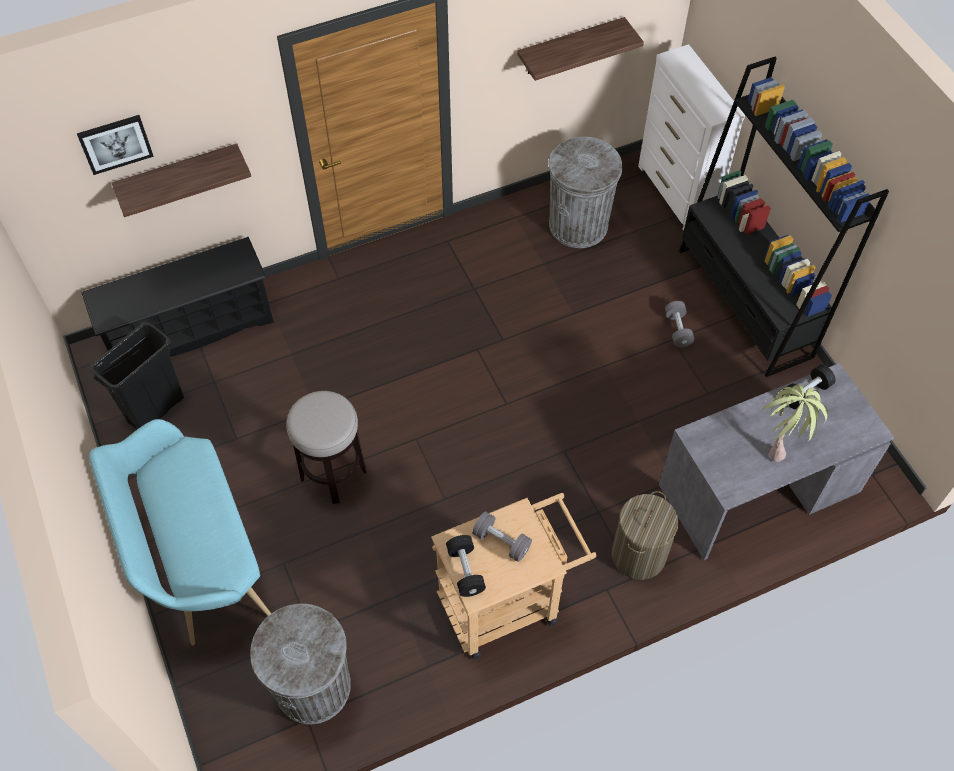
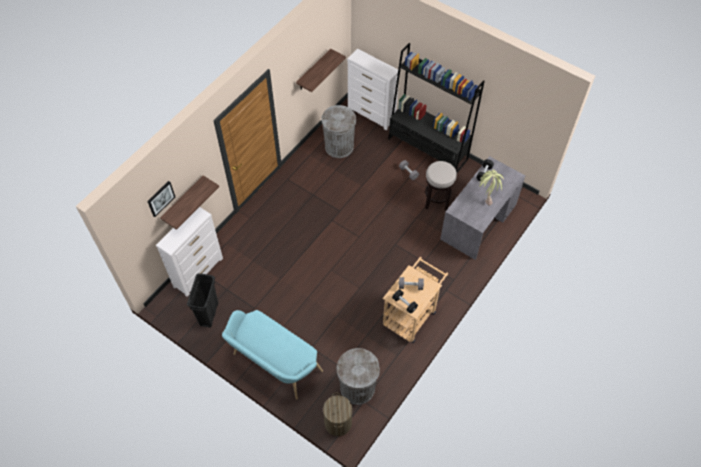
camera: 30 degrees left, 0 degrees up
black shoe rack [81,237,274,357] -> white dresser [156,207,223,297]
stool [286,391,367,504] -> stool moved to [425,161,457,211]
laundry basket [612,491,679,580] -> laundry basket moved to [323,393,352,436]

